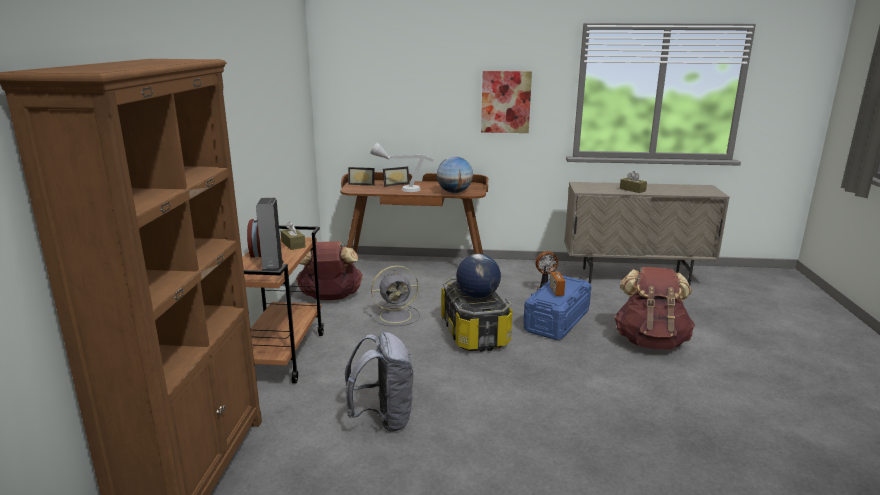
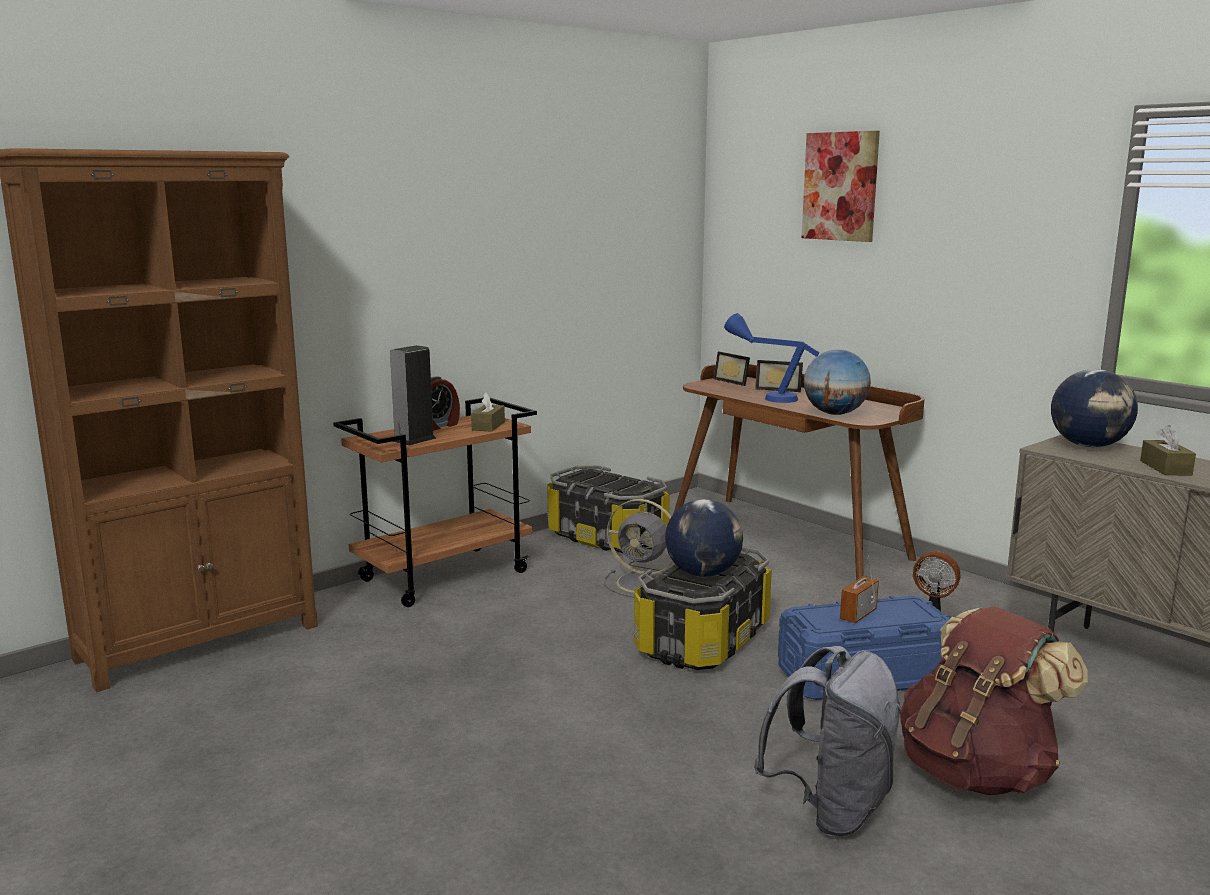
camera: 45 degrees right, 5 degrees down
brown backpack [296,241,363,300] -> storage box [547,465,670,553]
grey backpack [345,332,413,432] -> grey backpack moved to [754,646,902,837]
grey table lamp [370,142,434,192] -> blue table lamp [724,313,819,403]
picture [481,71,532,133] -> picture moved to [802,131,880,242]
none -> globe [1051,369,1138,448]

